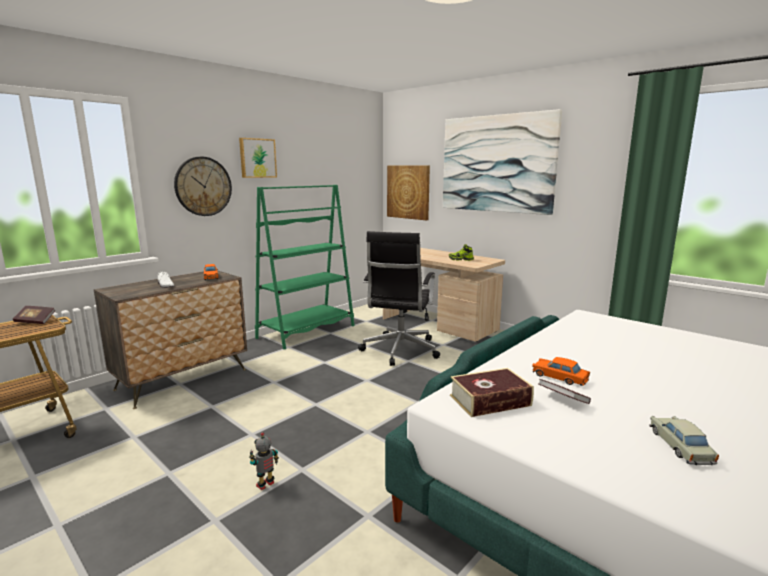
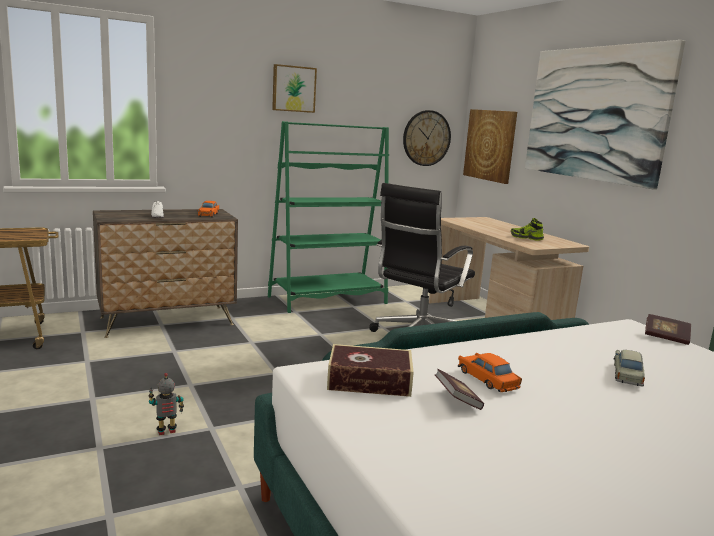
camera: 20 degrees right, 0 degrees up
book [13,306,55,324] -> book moved to [645,314,691,345]
wall clock [174,157,232,216] -> wall clock moved to [403,110,451,166]
beige toy car [649,416,719,465] -> beige toy car moved to [614,350,645,386]

